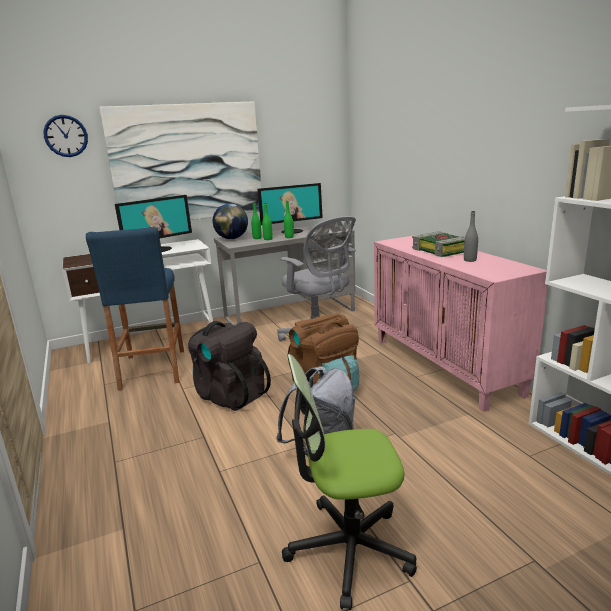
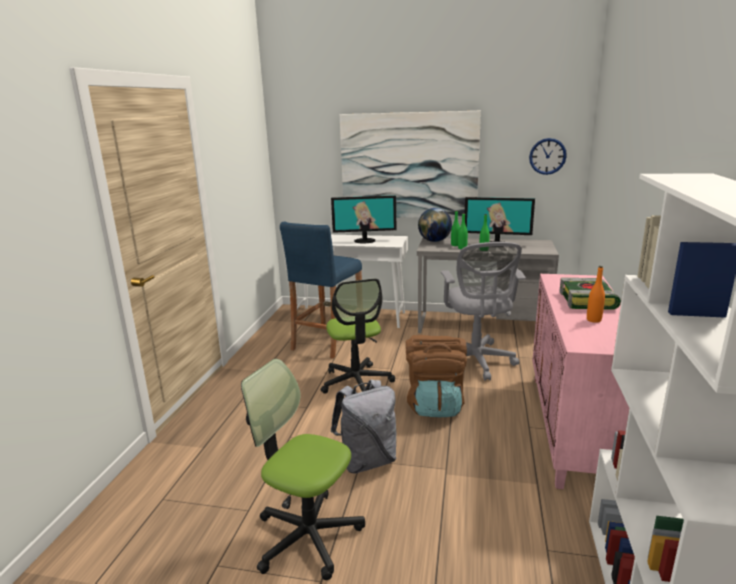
camera: 35 degrees right, 0 degrees up
wall clock [43,115,88,157] -> wall clock moved to [529,138,567,175]
black backpack [188,321,271,411] -> office chair [321,278,395,394]
grey bottle [464,211,478,262] -> orange bottle [587,266,605,323]

